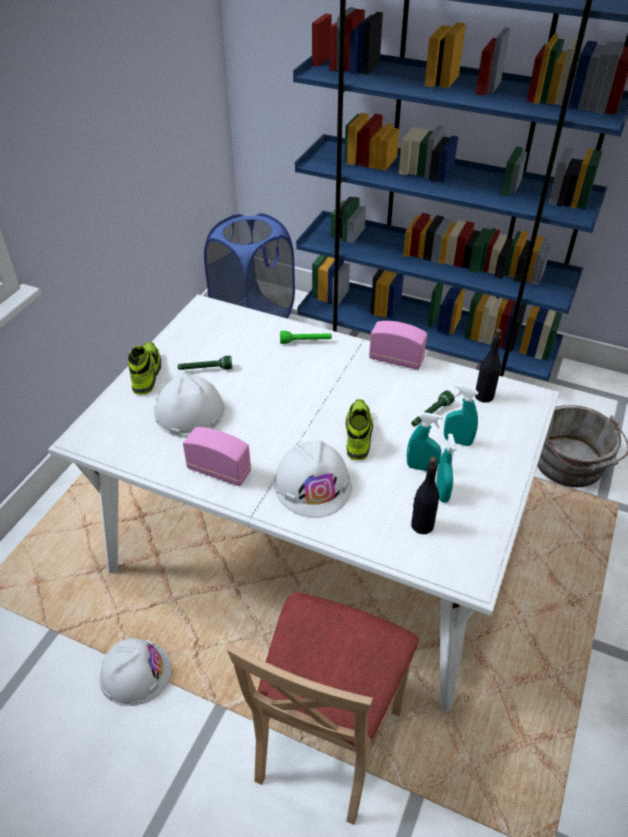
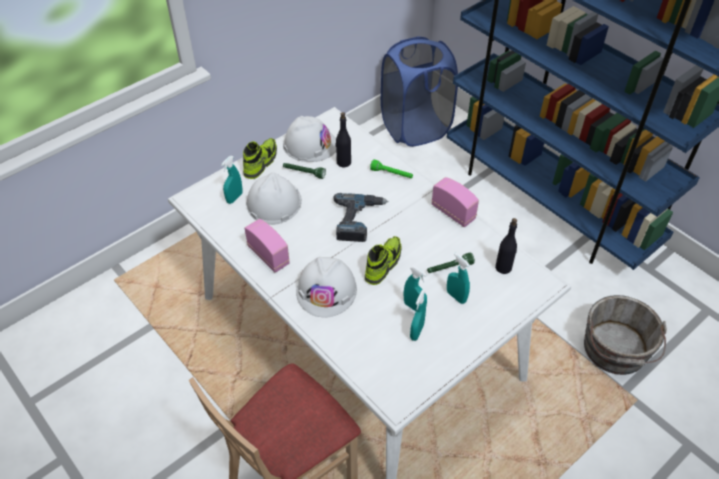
camera: 25 degrees right, 5 degrees up
white hard hat [100,638,171,706] -> white hard hat moved to [283,116,336,162]
black bottle [411,457,439,534] -> black bottle moved to [335,112,351,167]
none -> turquoise spray bottle [221,156,243,204]
none -> power drill [333,193,389,242]

